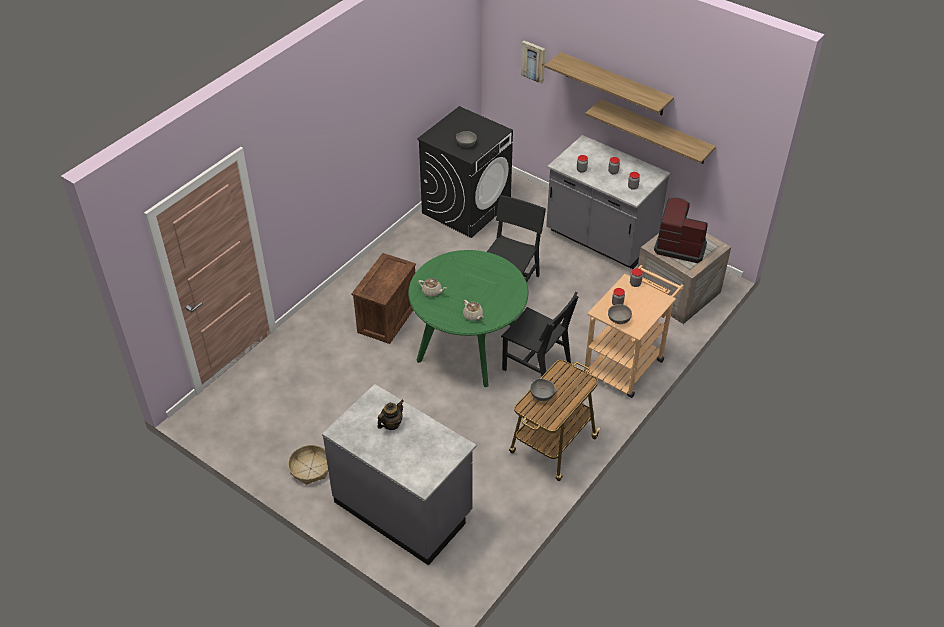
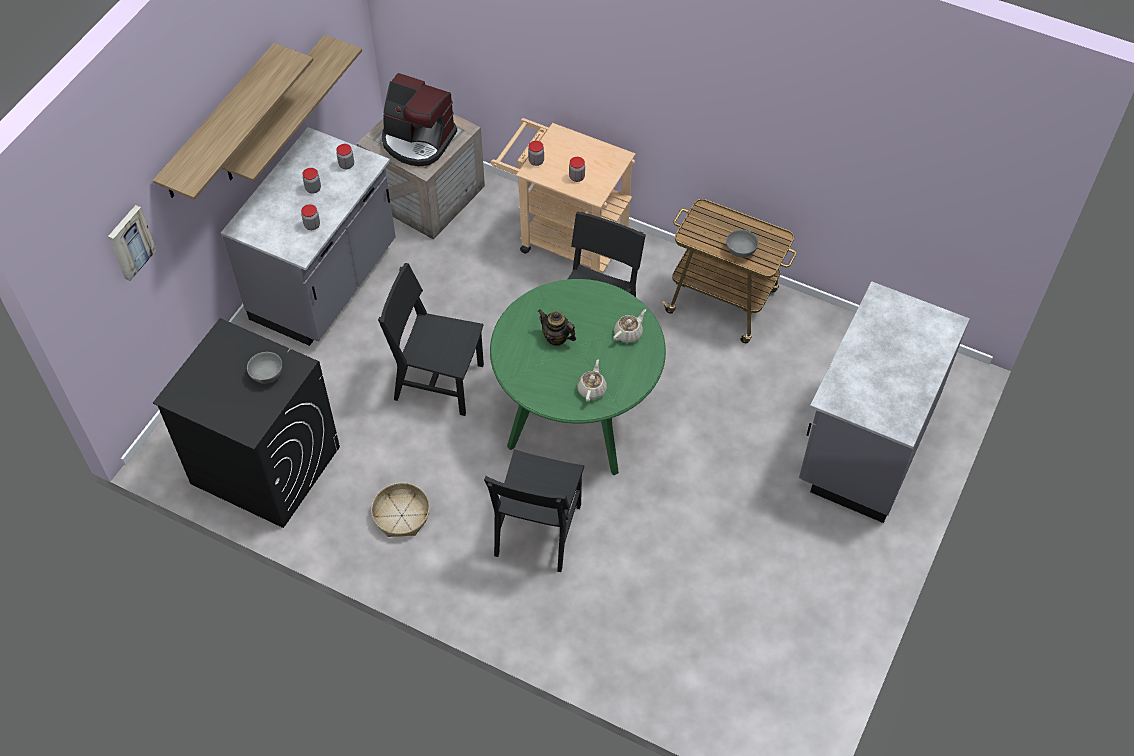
camera: 100 degrees left, 10 degrees up
basket [288,445,328,485] -> basket moved to [371,483,430,537]
crate [351,253,416,344] -> black chair [484,449,584,572]
teapot [377,400,404,430] -> teapot moved to [538,309,576,346]
grey bowl [608,304,632,324] -> none
coffee machine [654,198,708,263] -> coffee machine turned 75 degrees counterclockwise [382,73,457,166]

